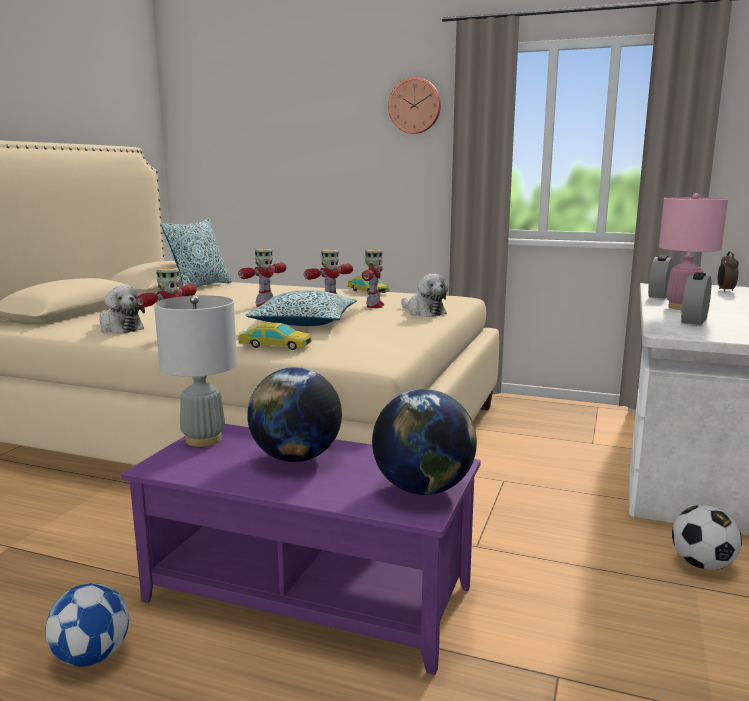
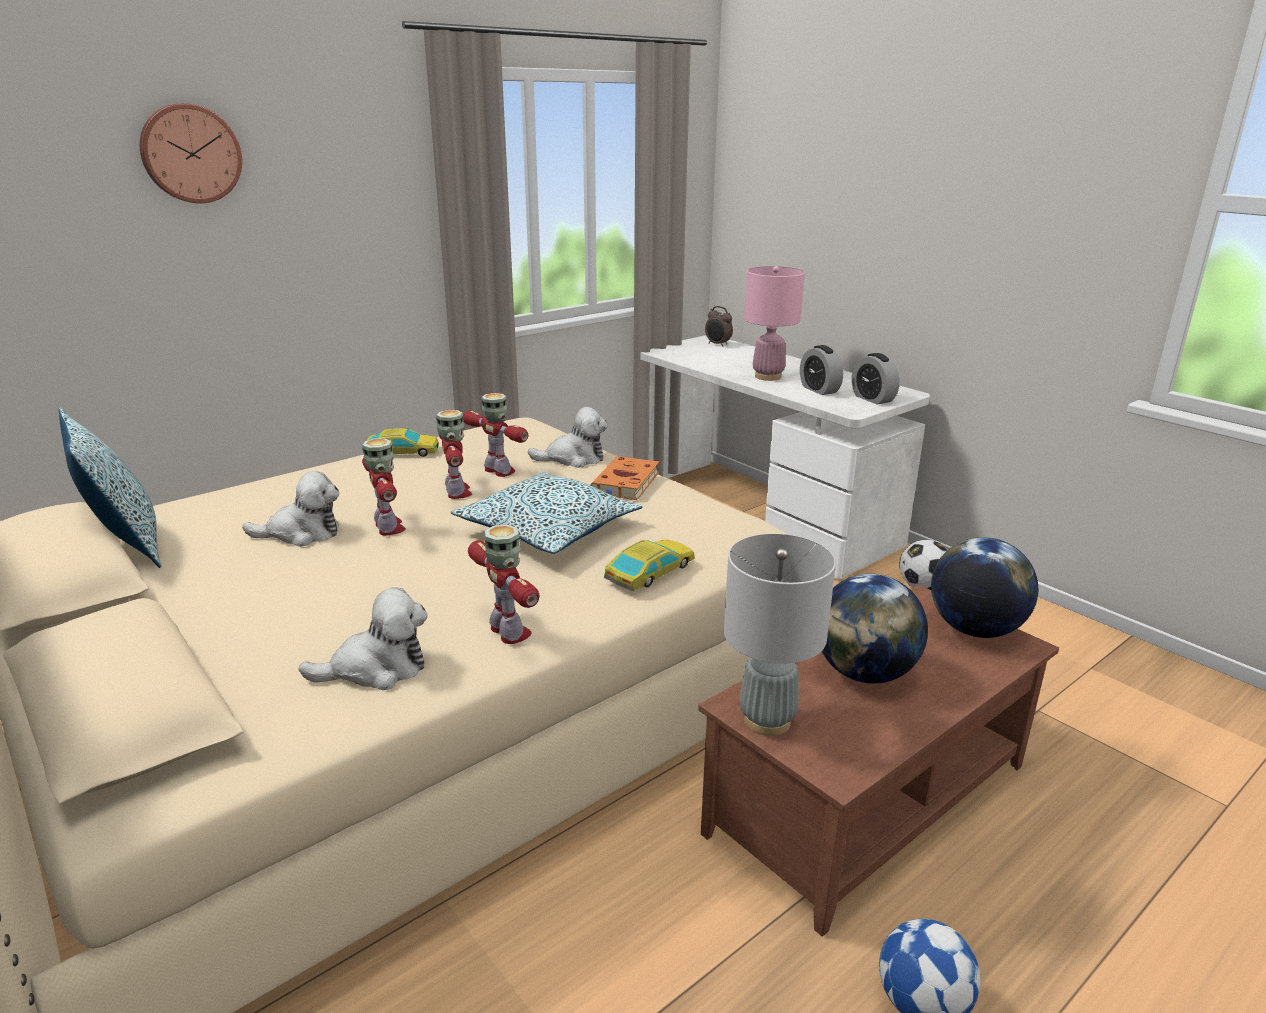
camera: 60 degrees left, 10 degrees up
purple coffee table [121,424,481,675] -> brown coffee table [698,585,1059,937]
wall clock [388,77,441,134] -> wall clock moved to [140,104,242,203]
alarm clock [648,255,673,298] -> alarm clock moved to [852,353,900,405]
none -> plush toy [242,471,339,547]
none -> orange book [591,456,659,500]

